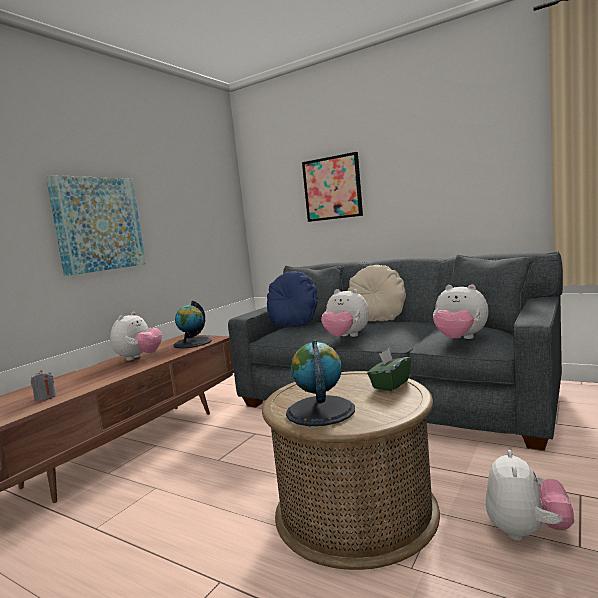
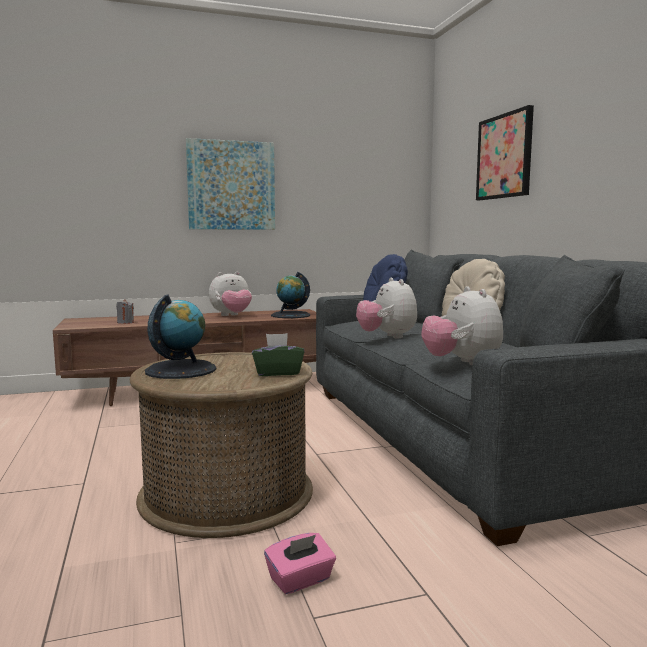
camera: 40 degrees right, 0 degrees up
plush toy [486,450,574,541] -> pink tissue box [264,533,336,595]

